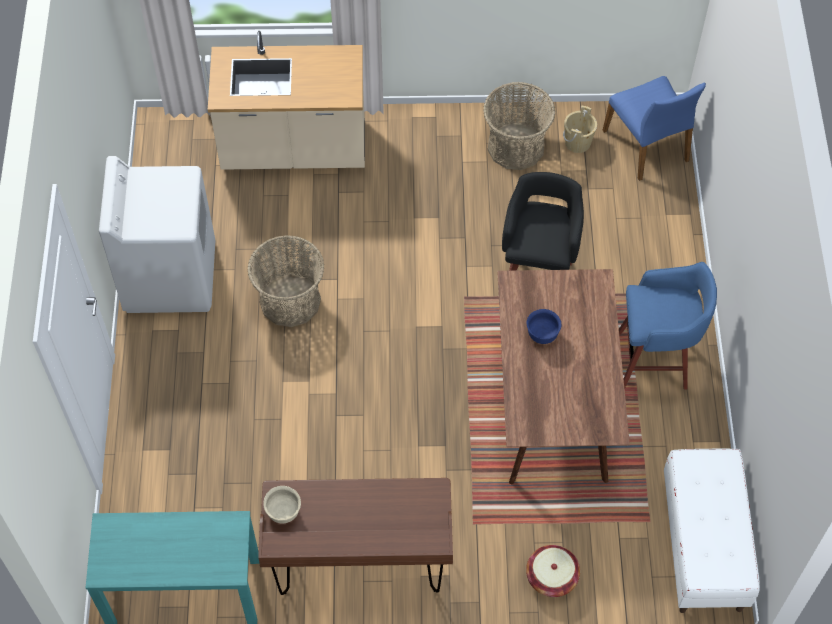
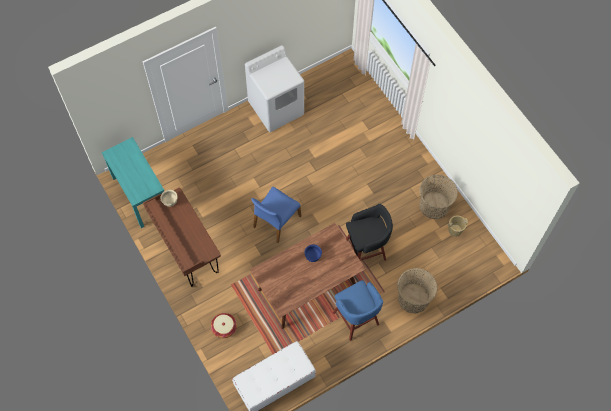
camera: 60 degrees right, 5 degrees up
beige counter [208,31,365,170] -> none
basket [248,235,324,327] -> basket moved to [397,268,437,314]
blue chair [603,76,706,181] -> blue chair moved to [251,187,301,243]

